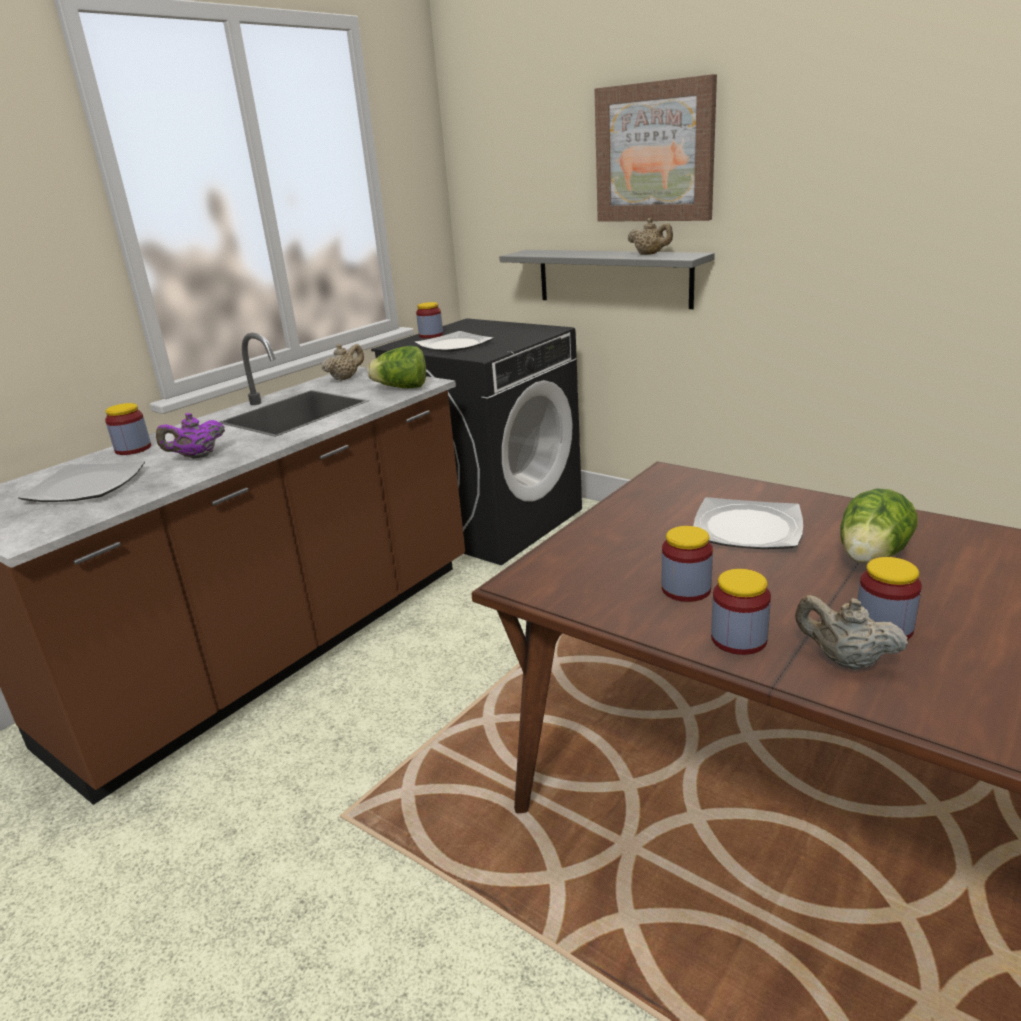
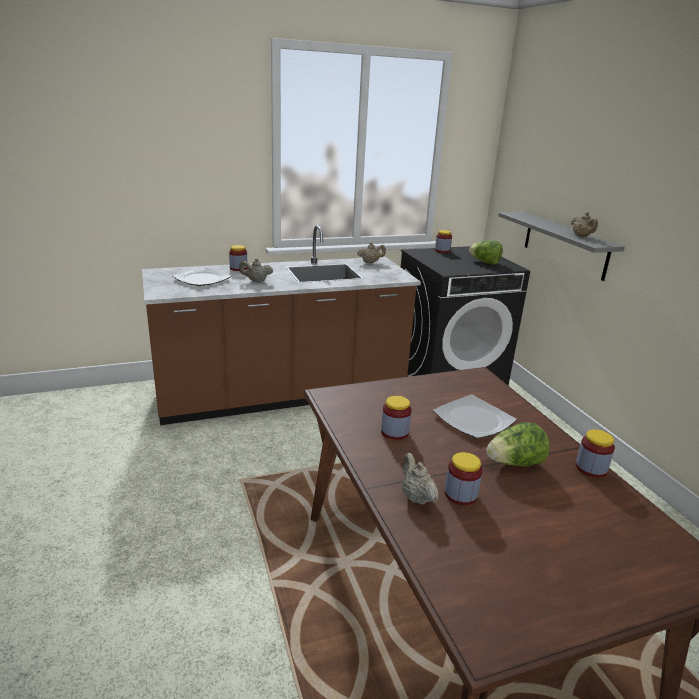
camera: 30 degrees right, 0 degrees up
purple teapot [156,413,225,459] -> beige teapot [239,258,273,282]
lettuce [367,346,426,389] -> lettuce moved to [469,241,503,265]
plate [415,331,493,352] -> none
picture [594,74,717,222] -> none
jar [711,569,771,655] -> jar moved to [576,429,615,478]

